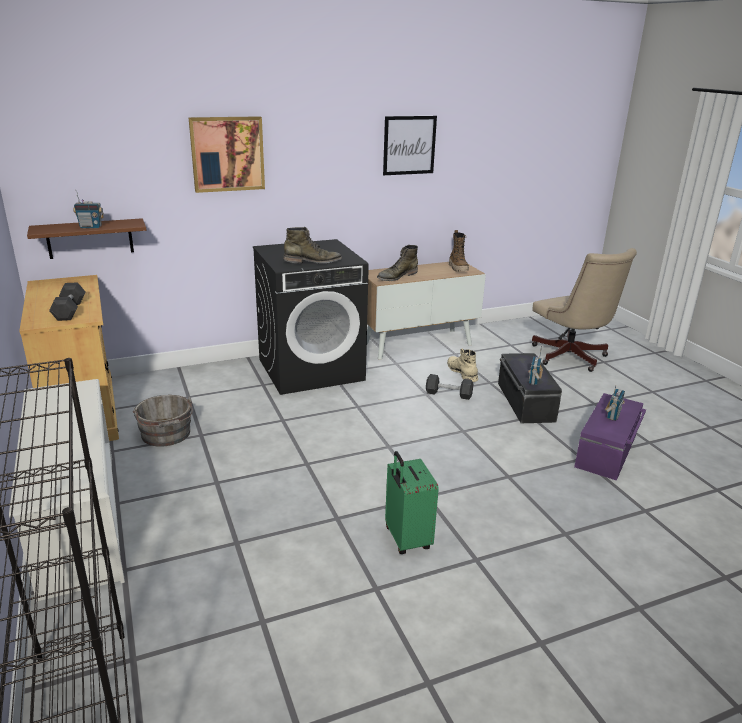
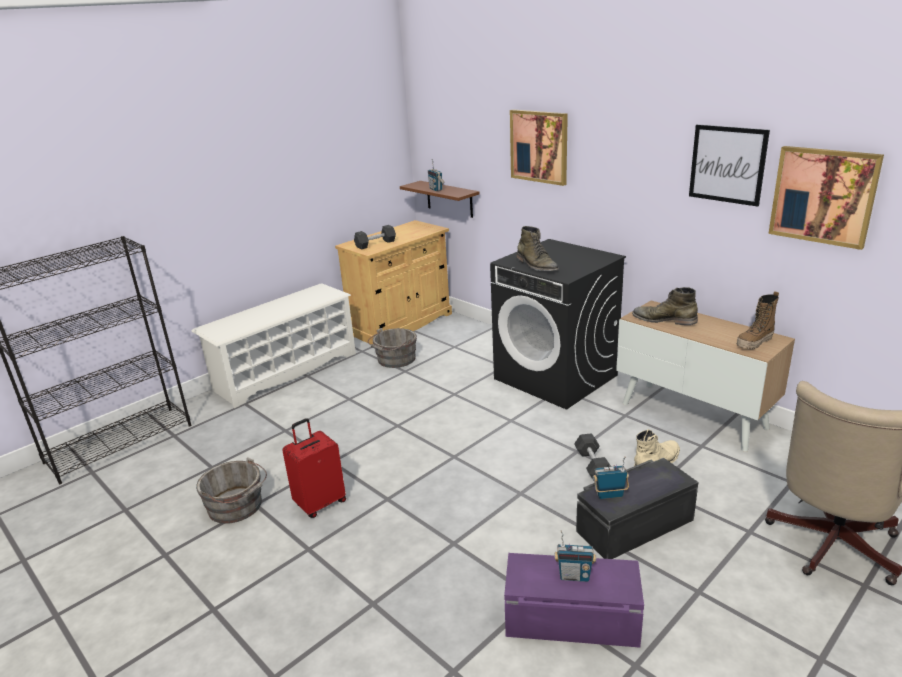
camera: 70 degrees right, 0 degrees up
green suitcase [385,451,439,554] -> red suitcase [282,418,346,518]
none -> grey bucket [196,457,267,524]
none -> picture [768,146,884,250]

